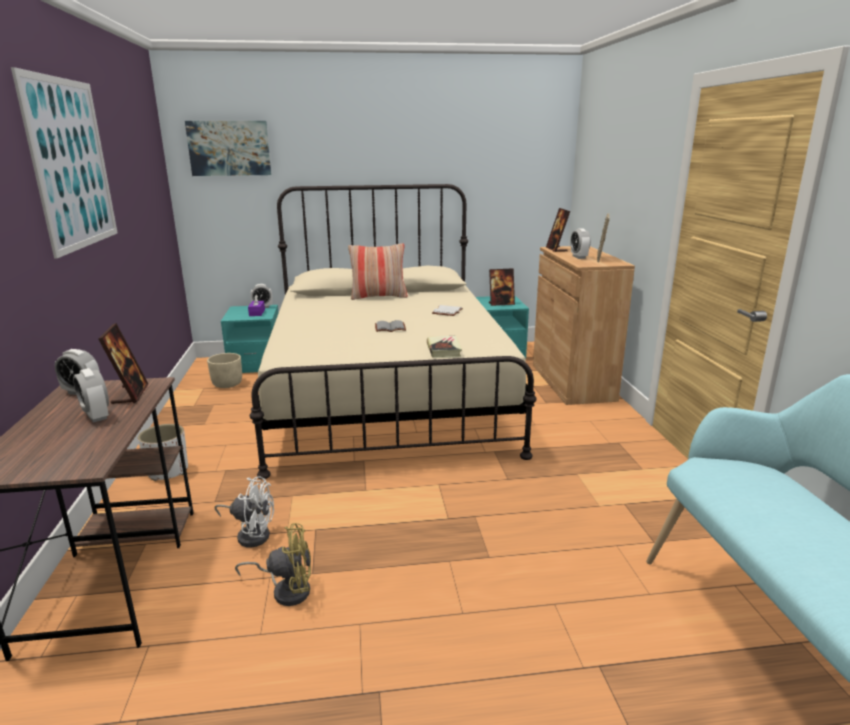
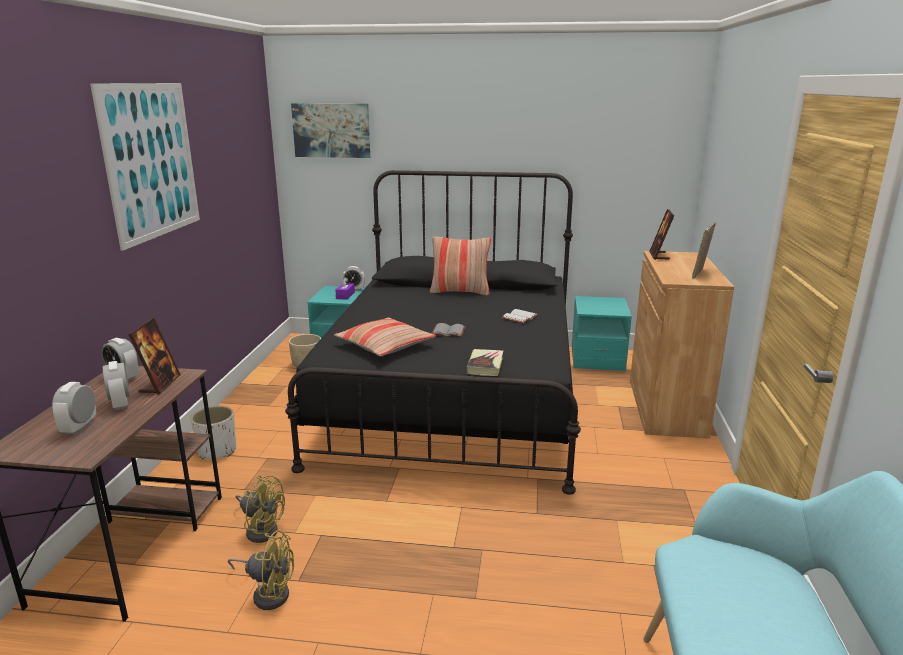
camera: 15 degrees right, 0 degrees up
white fan [215,476,274,548] -> yellow fan [236,475,285,543]
beige bed [250,184,537,479] -> black bed [285,170,581,495]
picture frame [489,268,515,306] -> none
alarm clock [570,228,591,259] -> alarm clock moved to [52,382,96,435]
none -> pillow [334,318,436,356]

